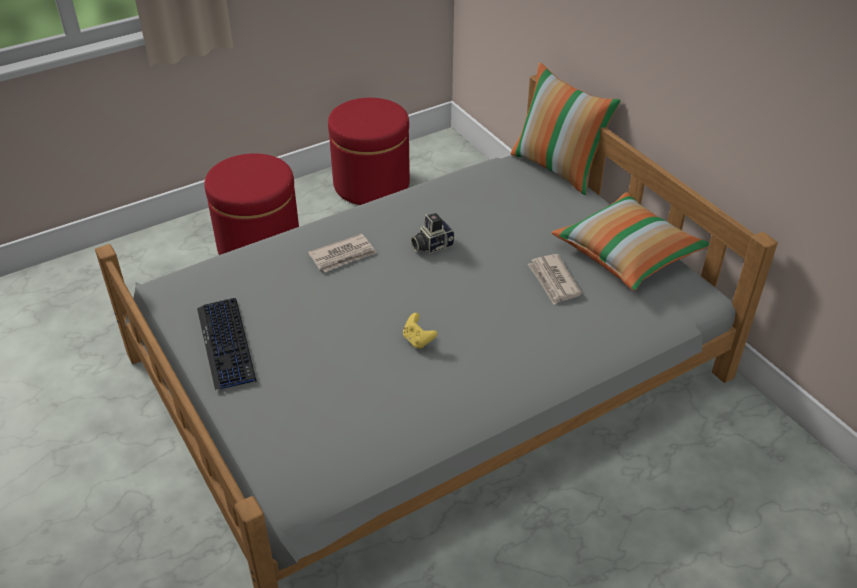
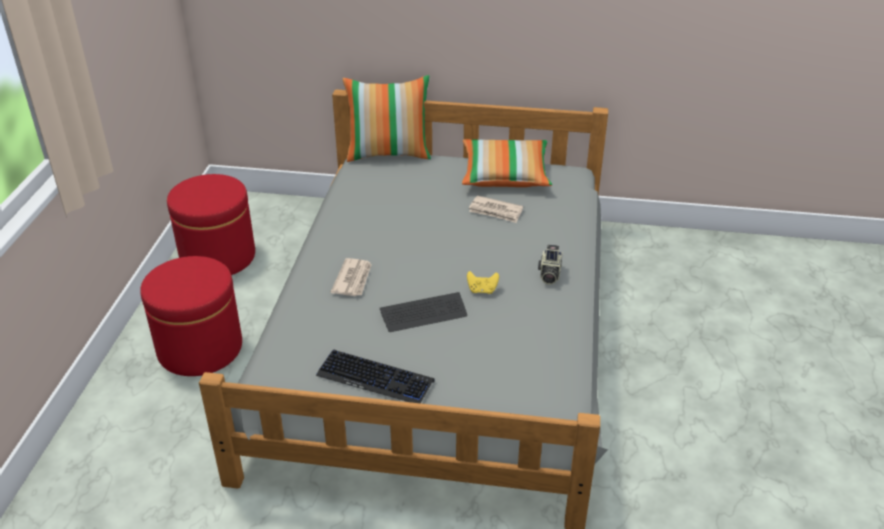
camera: 50 degrees left, 5 degrees down
camera [411,213,455,254] -> camera moved to [538,245,563,285]
none -> keyboard [380,292,467,332]

